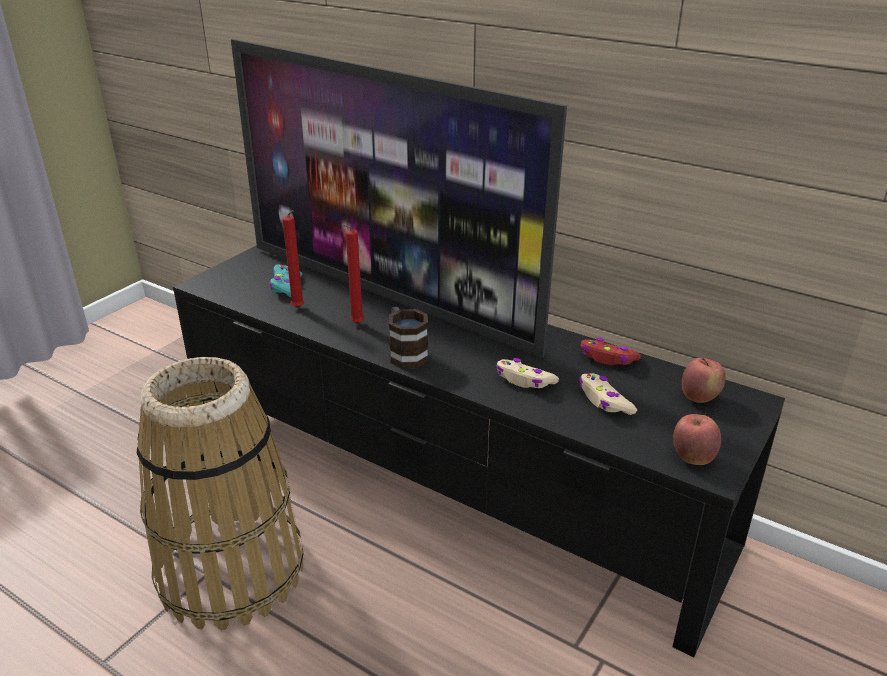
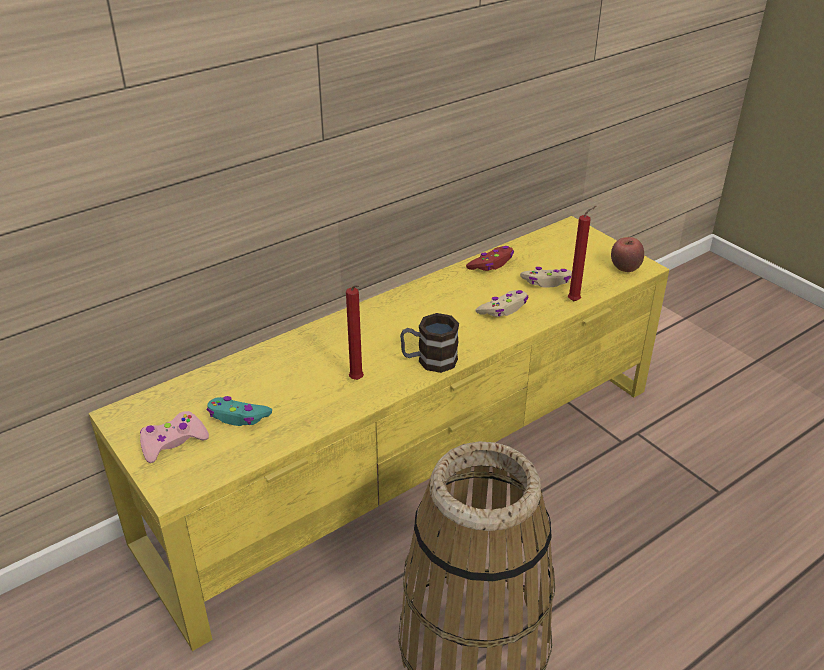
camera: 70 degrees left, 5 degrees up
black tv stand [173,245,785,657] -> yellow tv stand [89,216,669,651]
television [231,39,567,358] -> none
red candle [282,210,304,308] -> red candle moved to [568,206,596,301]
apple [682,358,725,403] -> none
none -> pink game controller [140,411,209,463]

